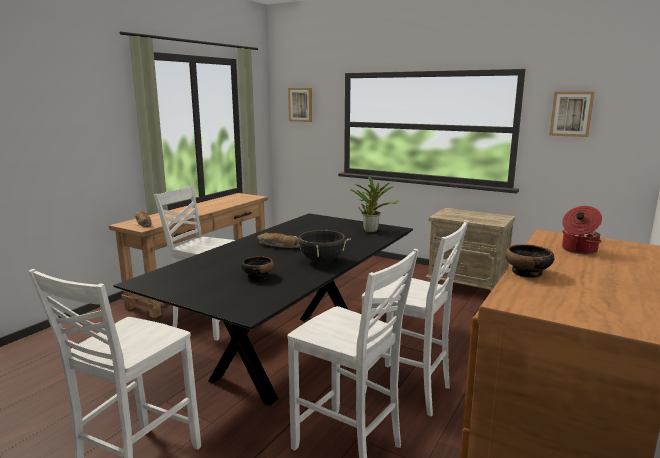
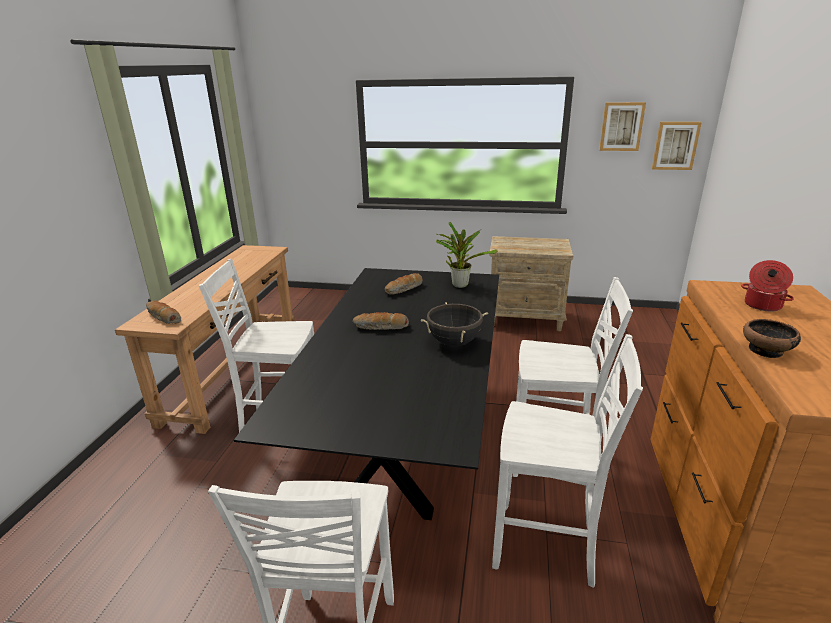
camera: 20 degrees left, 10 degrees up
bowl [241,256,274,280] -> none
picture [288,88,312,122] -> picture moved to [652,122,702,170]
none -> bread [385,273,422,295]

